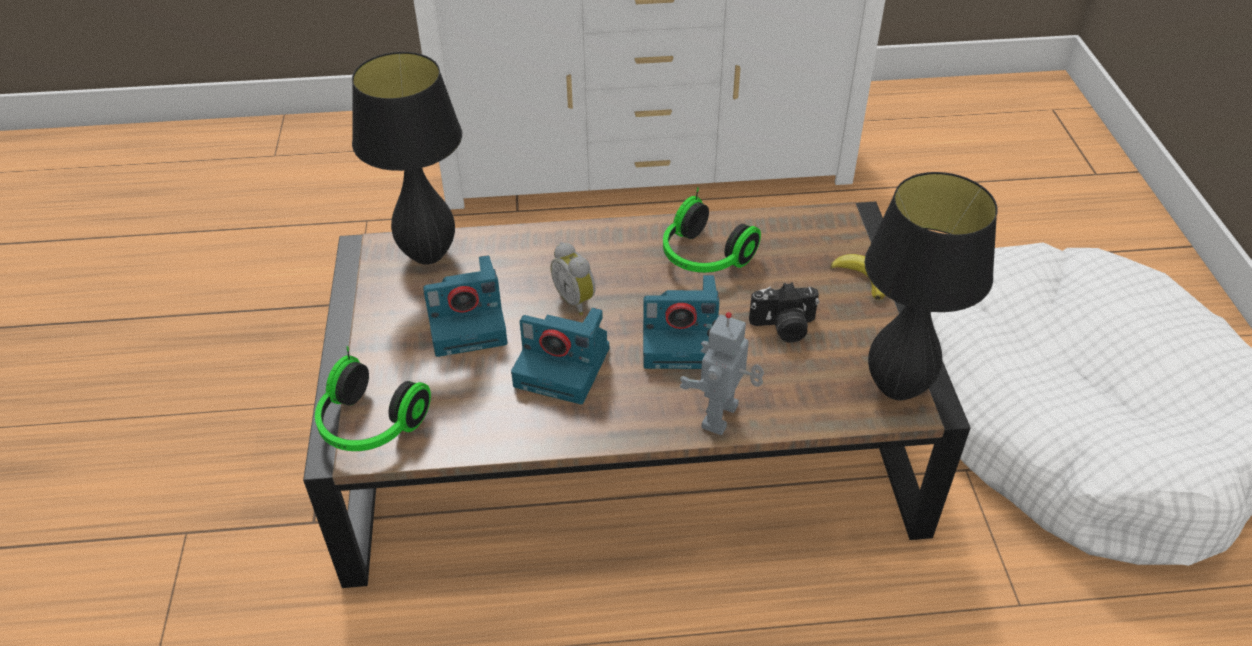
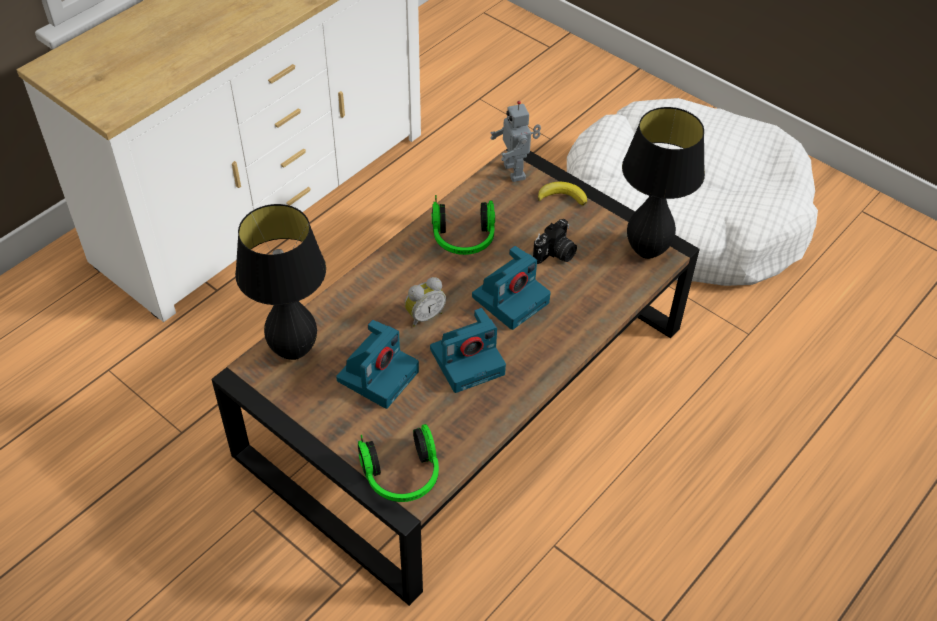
camera: 45 degrees left, 5 degrees up
alarm clock [550,242,595,315] -> alarm clock turned 45 degrees counterclockwise [405,277,446,327]
toy robot [680,312,764,435] -> toy robot moved to [490,101,541,182]

